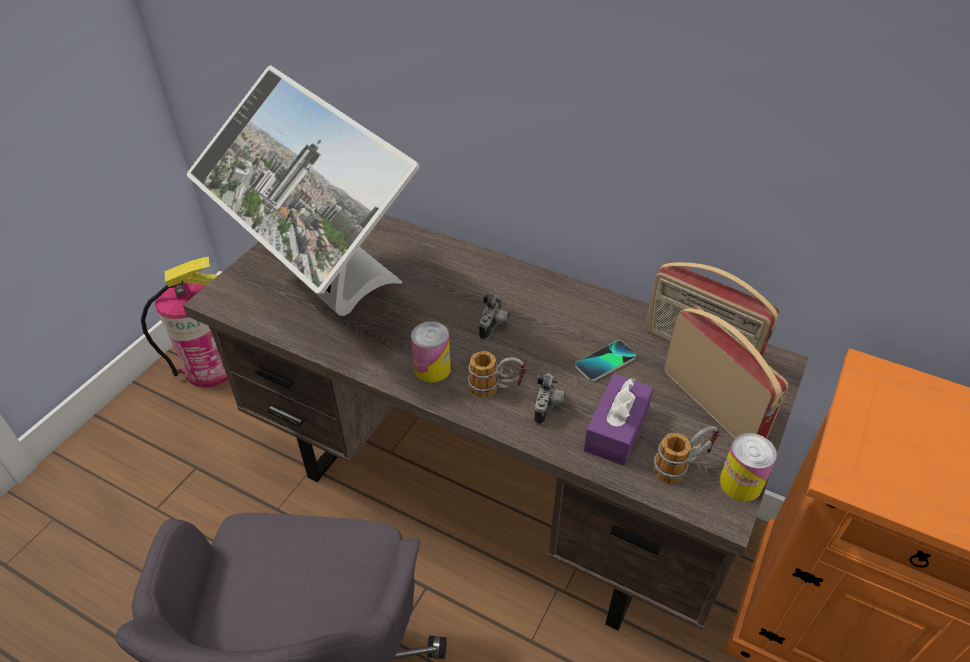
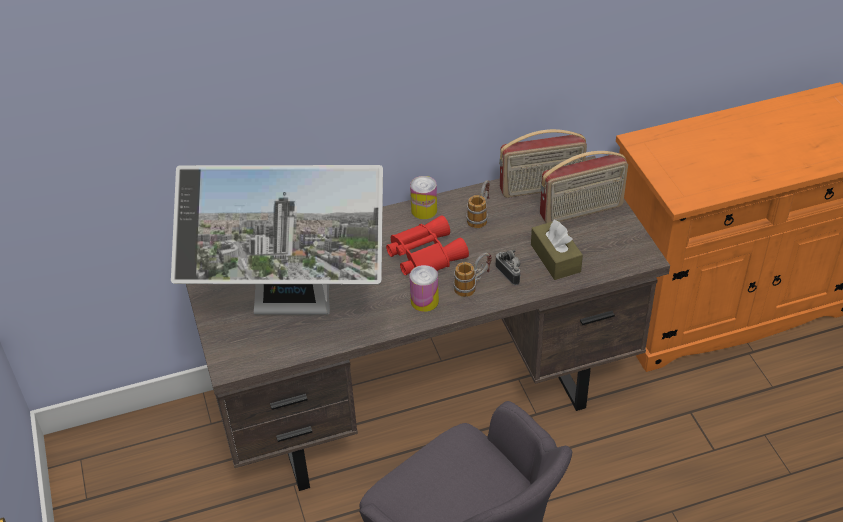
camera: 45 degrees left, 0 degrees up
fire extinguisher [141,257,228,387] -> none
camera [479,294,509,340] -> red binoculars [386,215,469,275]
phone [575,340,636,381] -> none
purple tissue box [584,374,654,466] -> brown tissue box [531,220,583,280]
mug [653,426,720,483] -> mug moved to [466,180,490,228]
radio [664,306,789,438] -> radio turned 150 degrees clockwise [540,151,628,223]
can [719,433,777,501] -> can moved to [410,176,437,219]

